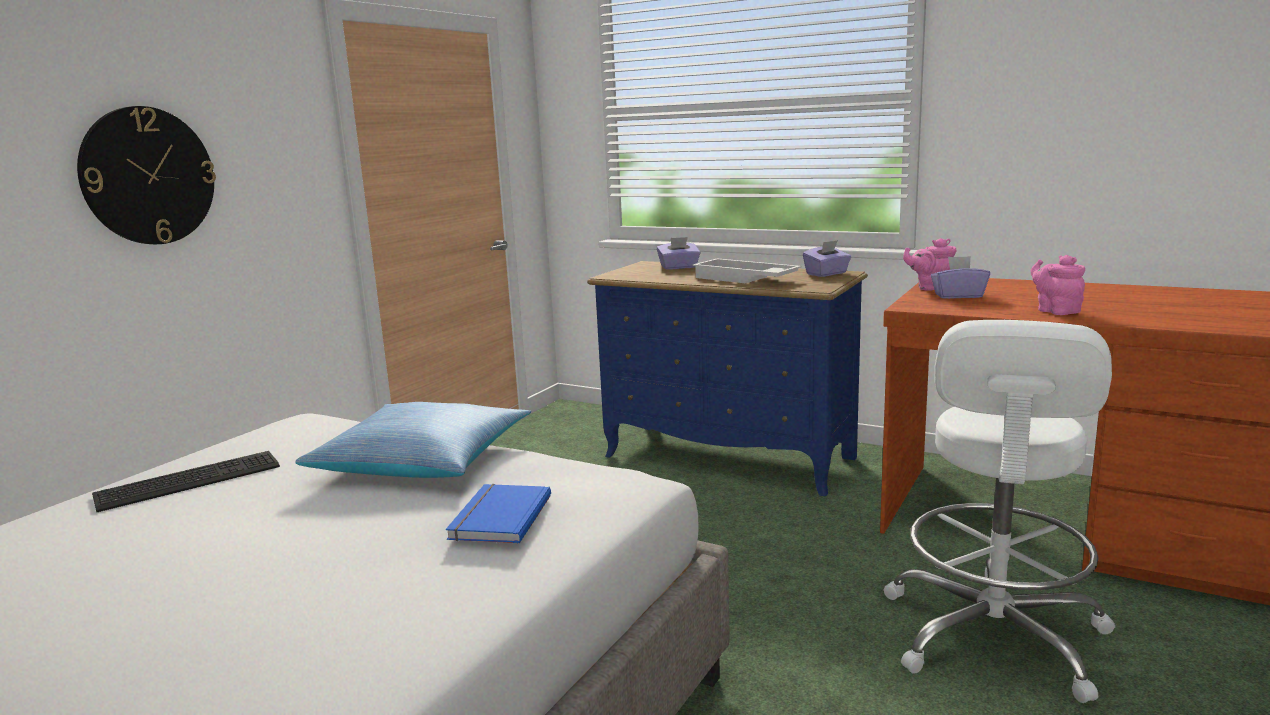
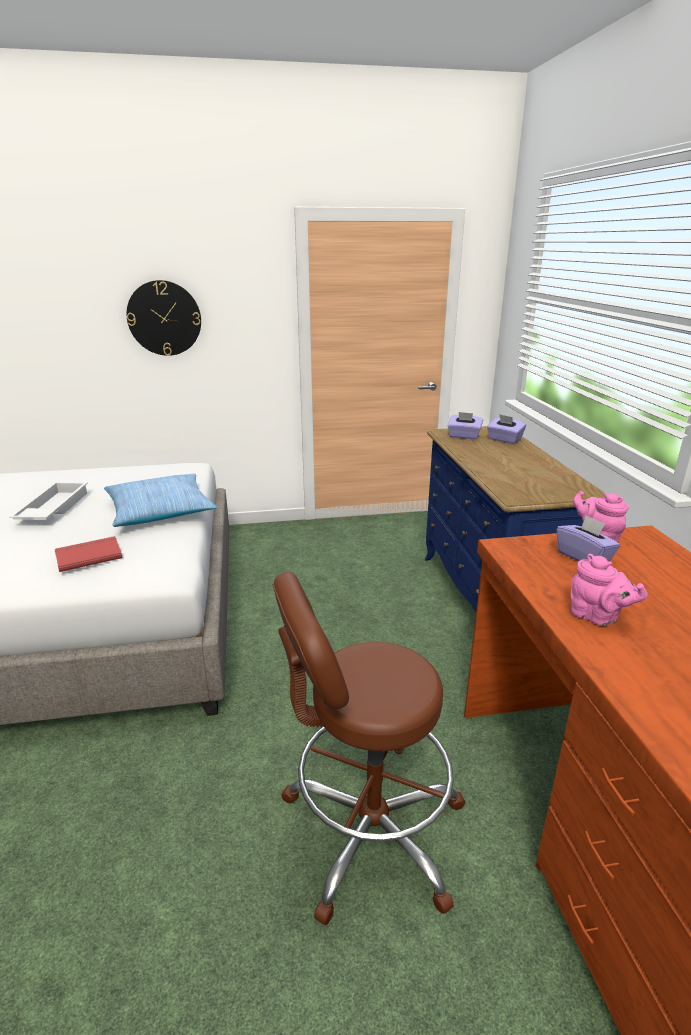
camera: 50 degrees right, 10 degrees up
keyboard [92,451,280,512] -> none
blue book [446,484,551,544] -> red book [55,536,122,572]
white tray [692,258,801,283] -> white tray moved to [9,482,88,520]
purple tissue box [803,240,851,277] -> purple tissue box moved to [448,412,483,439]
white stool [884,320,1115,703] -> brown stool [272,572,465,925]
pink teapot [1031,255,1085,315] -> pink teapot turned 105 degrees clockwise [570,554,648,626]

